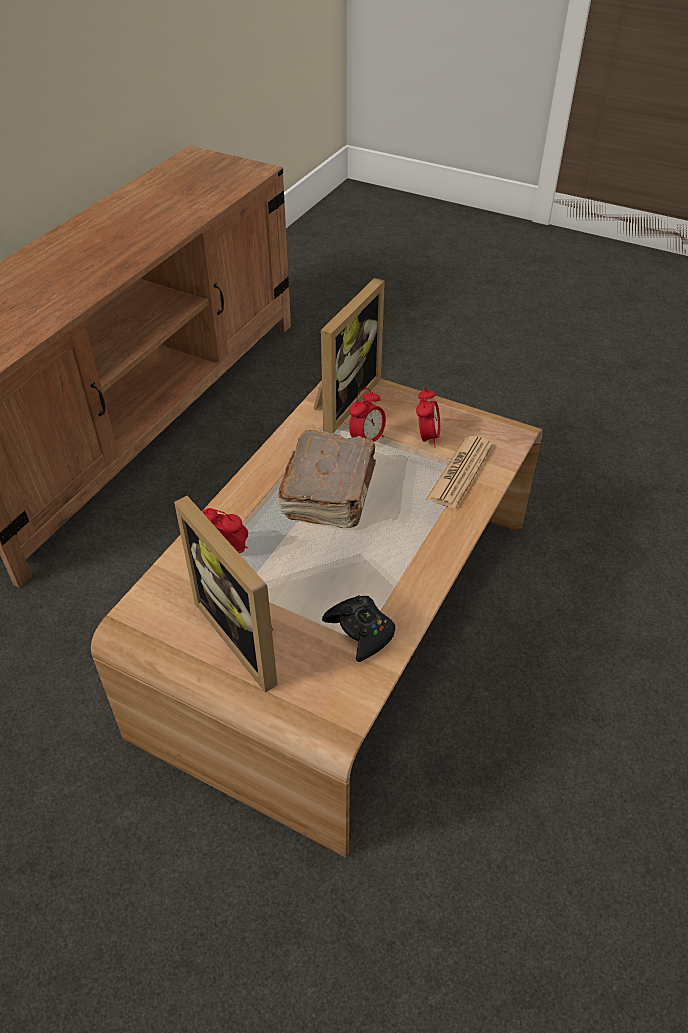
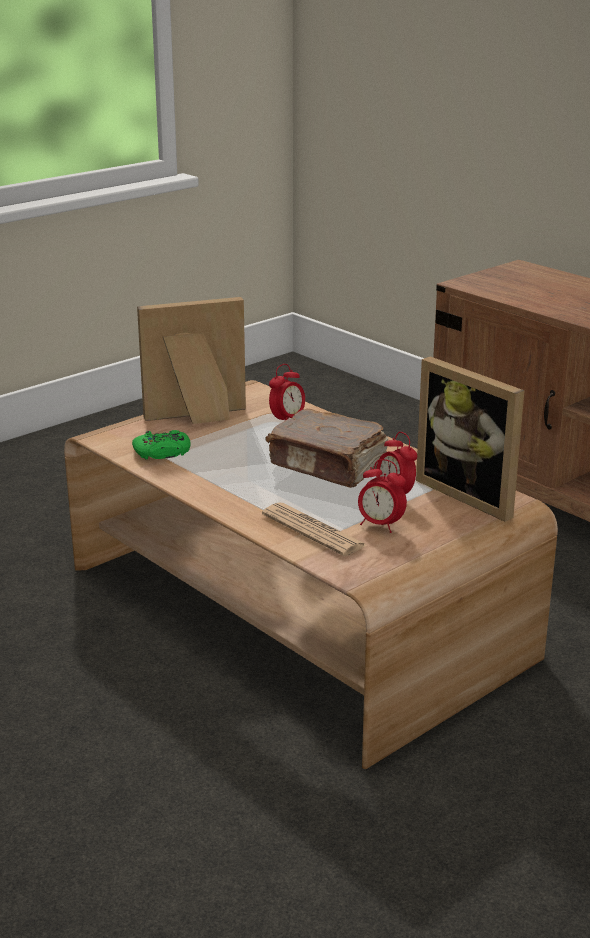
camera: 110 degrees right, 20 degrees down
black game controller [322,595,395,662] -> green game controller [132,430,191,459]

